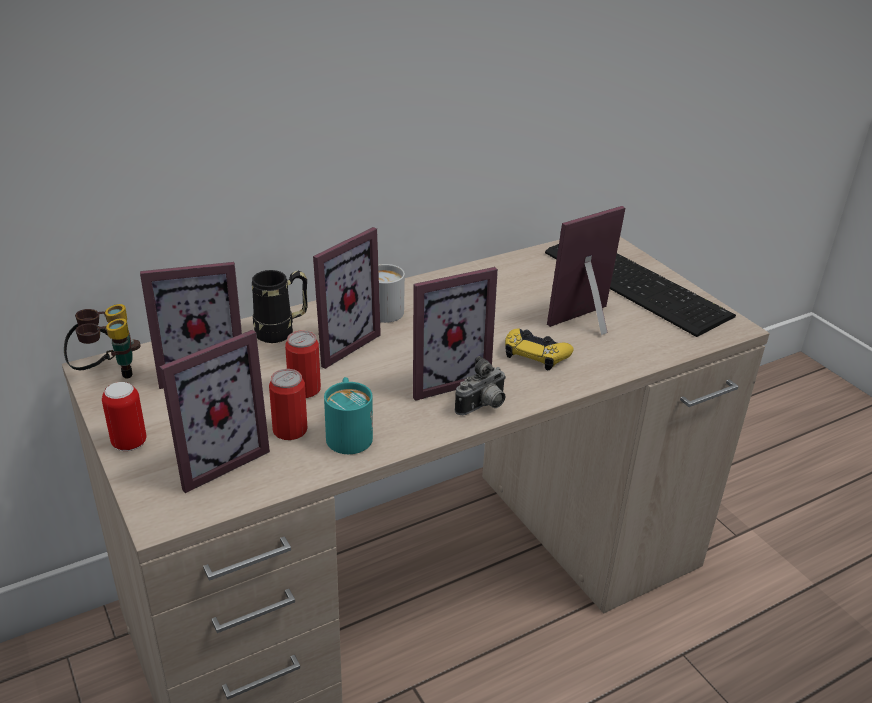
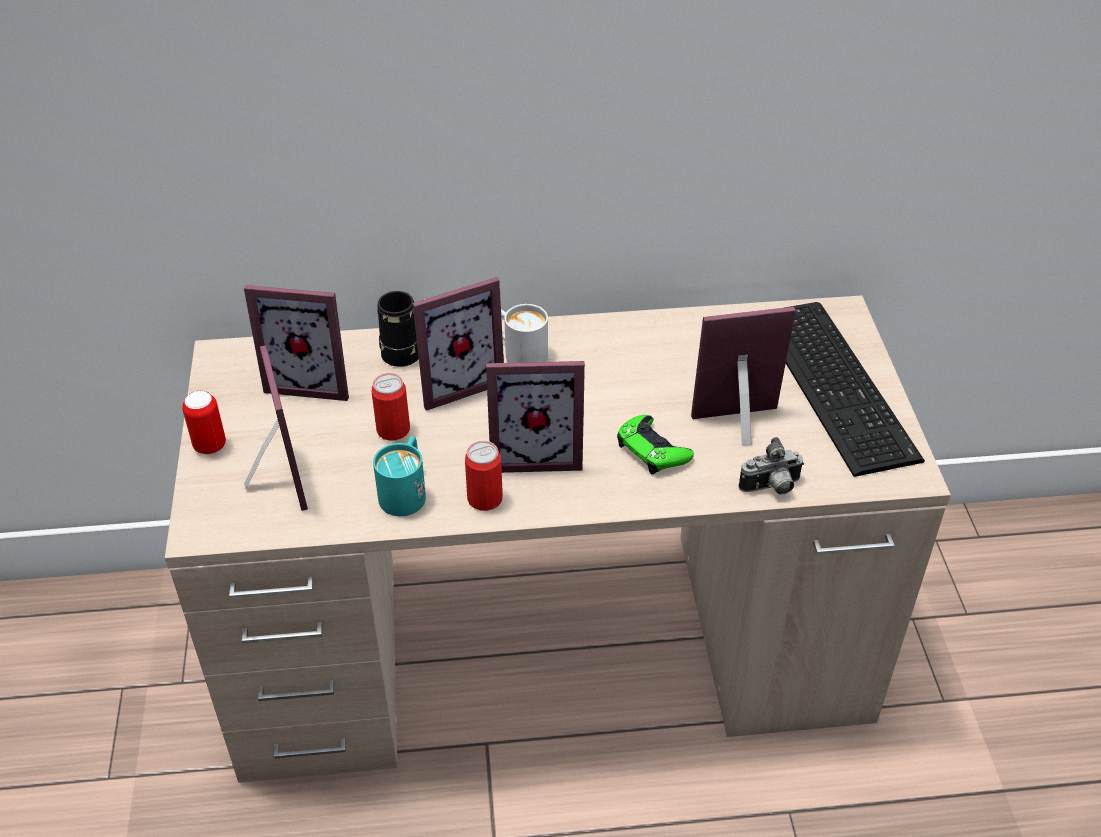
camera: 25 degrees right, 10 degrees up
binoculars [64,304,141,379] -> none
picture frame [160,330,270,493] -> picture frame turned 90 degrees counterclockwise [244,345,308,511]
can [269,369,308,440] -> can moved to [465,441,503,511]
camera [455,356,506,415] -> camera moved to [739,437,804,495]
yellow game controller [505,328,574,370] -> green game controller [617,415,694,475]

